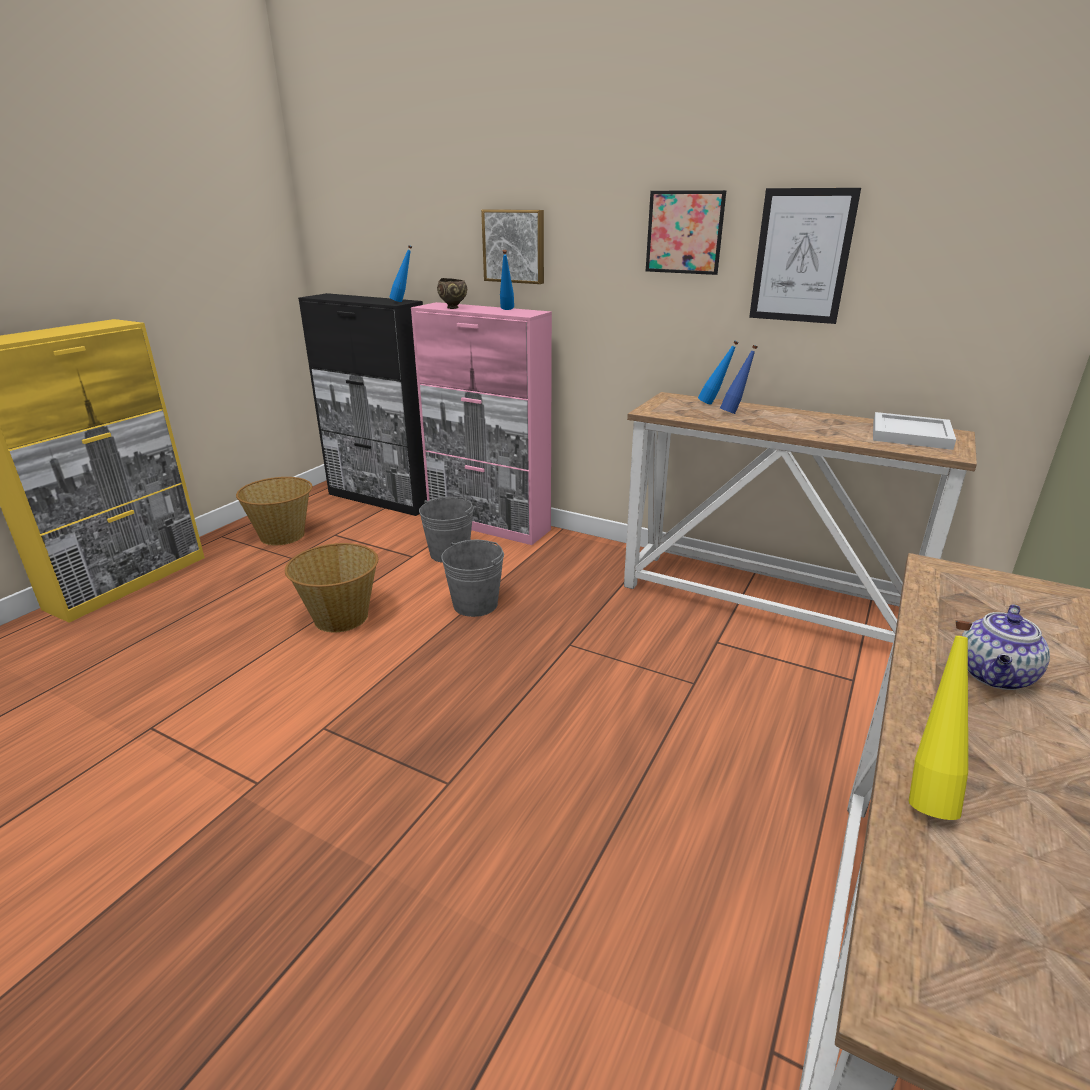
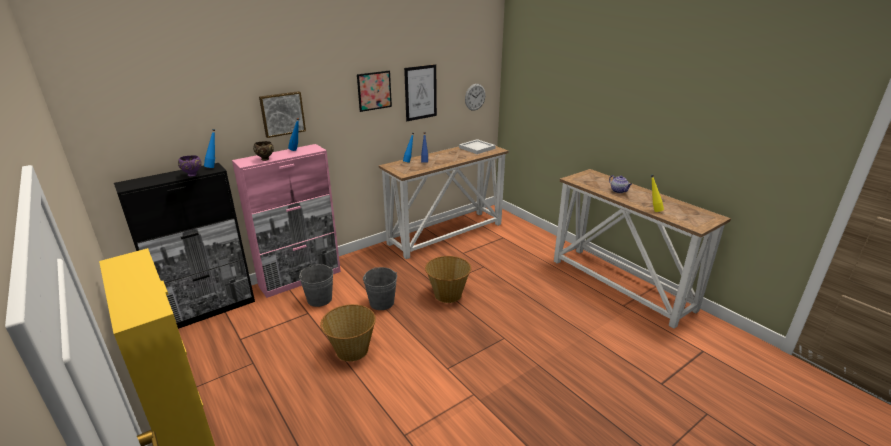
camera: 65 degrees left, 0 degrees up
basket [236,477,312,545] -> basket moved to [425,256,471,303]
none -> purple bowl [178,155,202,177]
none -> wall clock [465,84,486,111]

